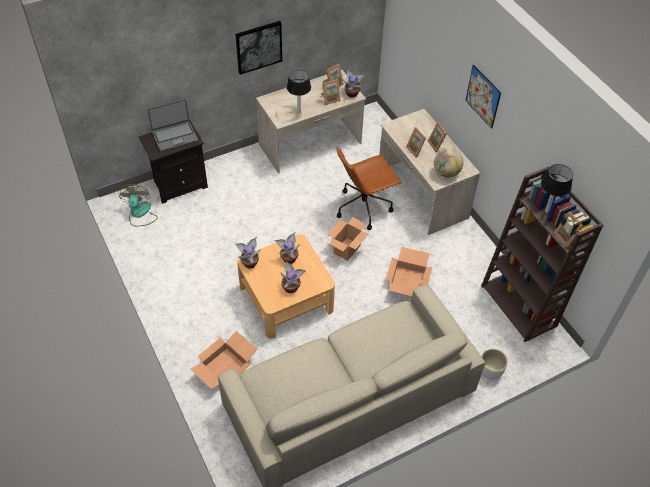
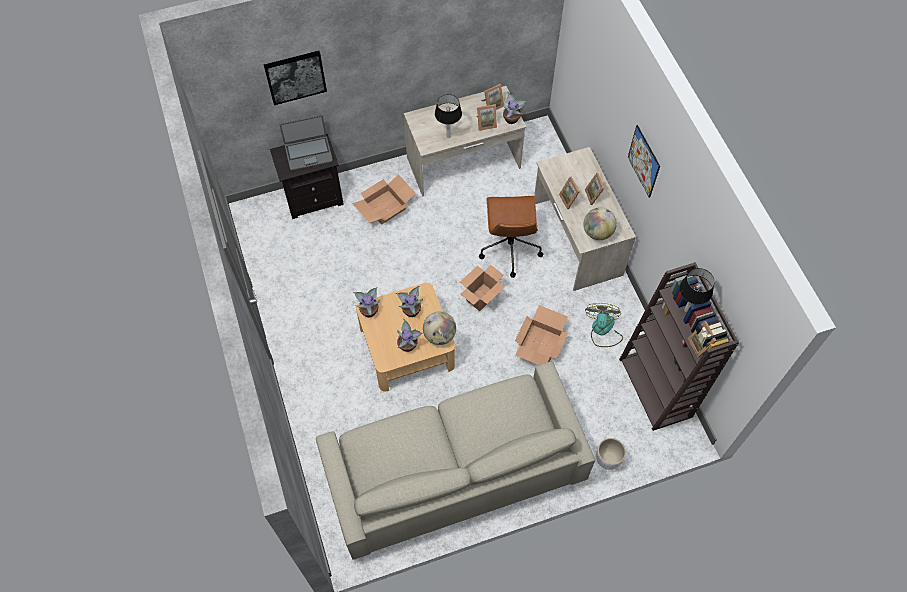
camera: 10 degrees right, 10 degrees up
fan [118,184,158,227] -> fan moved to [585,303,623,347]
cardboard box [190,331,257,389] -> cardboard box moved to [352,174,416,225]
picture [235,21,282,75] -> picture moved to [264,51,327,105]
brown office chair [336,147,402,230] -> brown office chair turned 75 degrees counterclockwise [479,196,543,278]
none -> globe [423,312,456,345]

